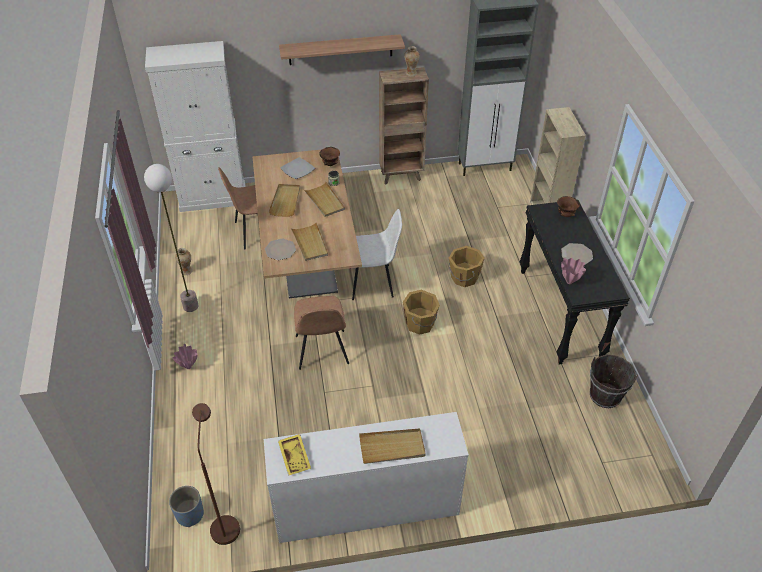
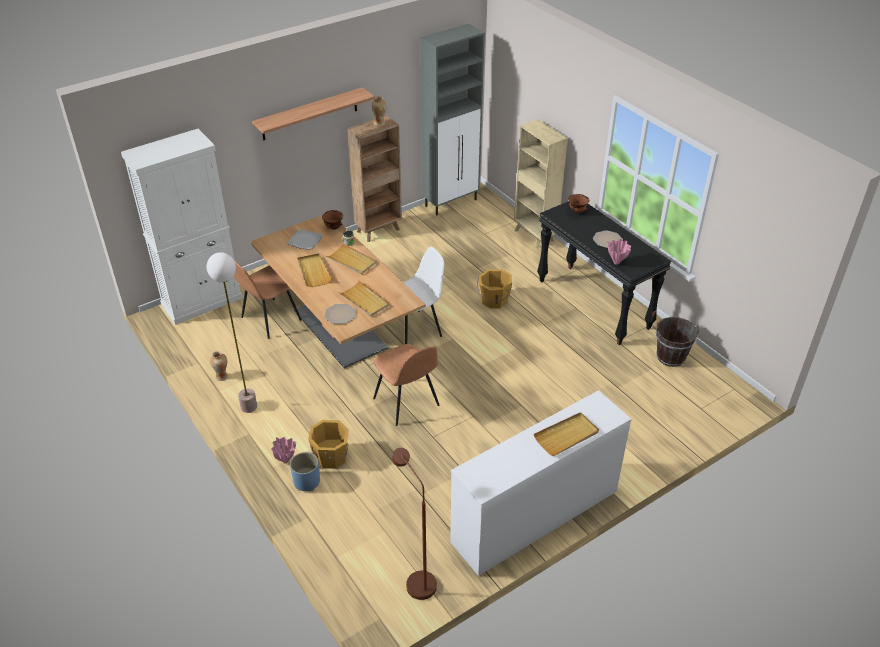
camera: 25 degrees left, 5 degrees down
blue planter [169,486,204,527] -> blue planter moved to [290,452,320,491]
yellow tray [278,434,311,476] -> none
orange bucket [403,290,440,335] -> orange bucket moved to [308,420,349,469]

